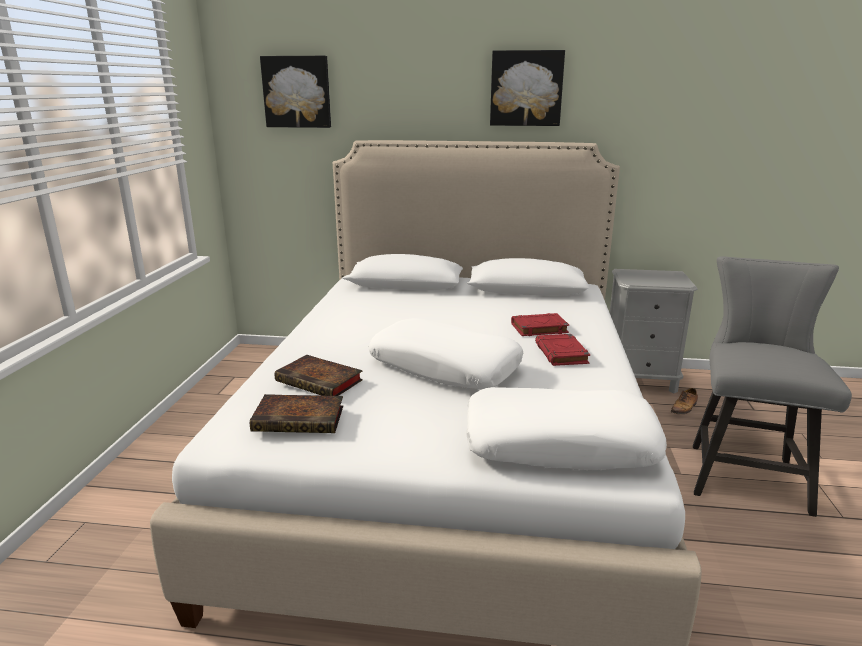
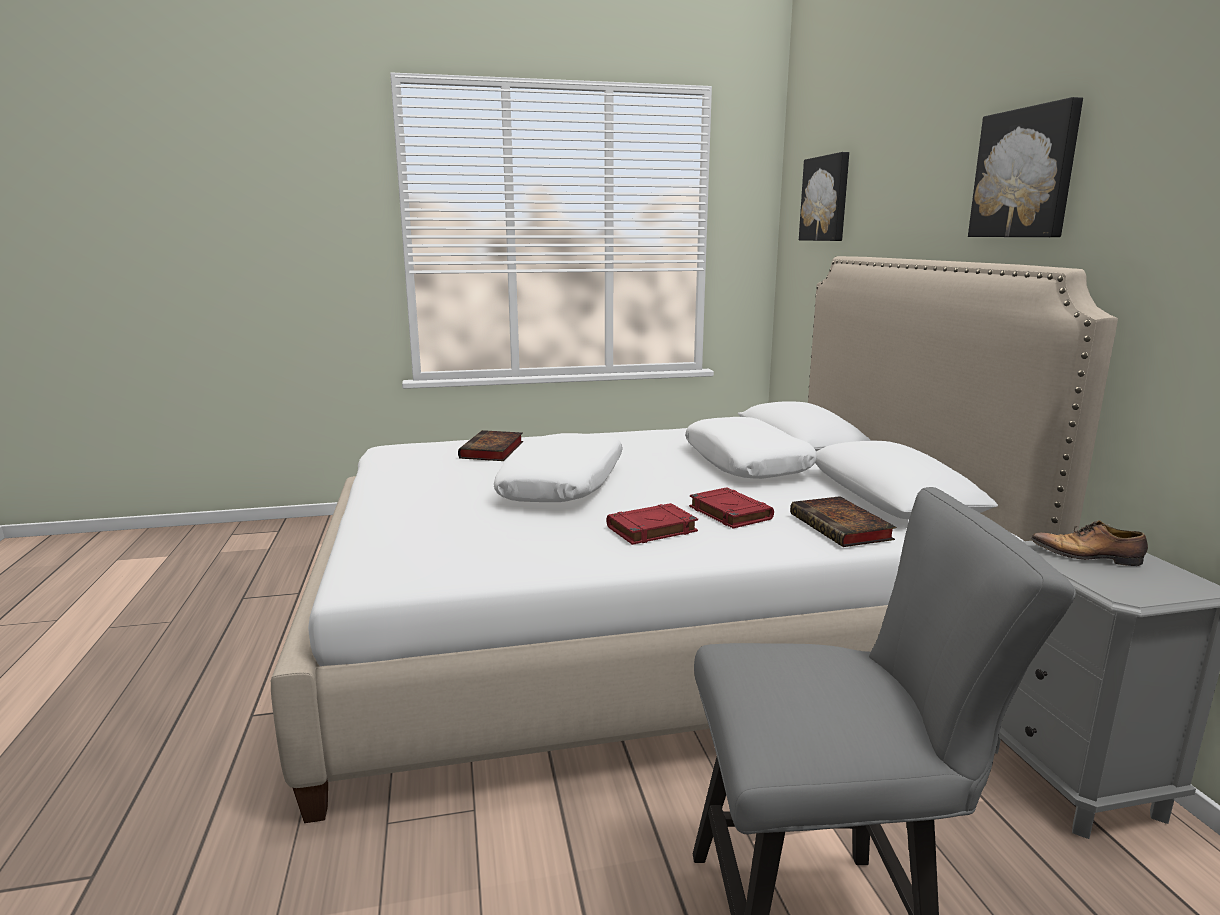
camera: 70 degrees right, 5 degrees down
book [250,394,343,433] -> book moved to [790,496,896,547]
white pillow [466,387,667,470] -> white pillow moved to [685,417,817,479]
shoe [671,388,698,414] -> shoe moved to [1031,520,1148,566]

